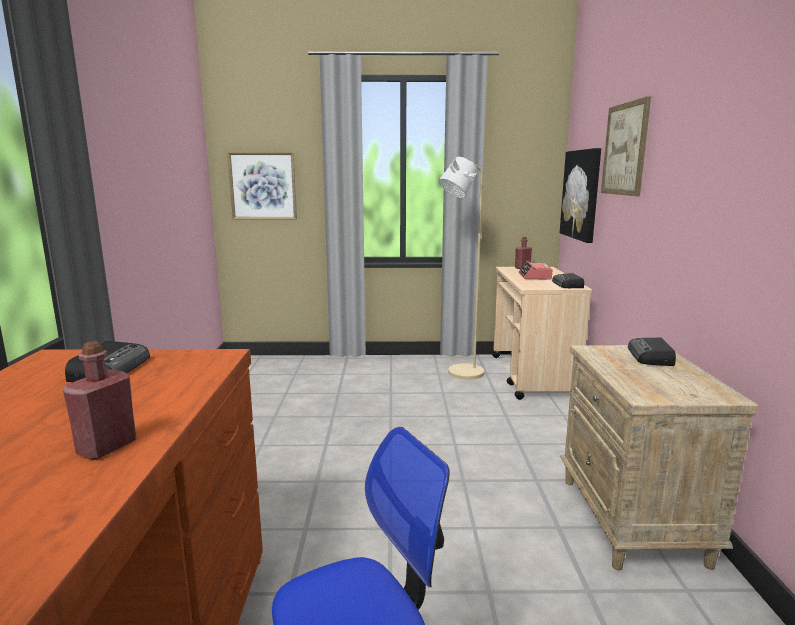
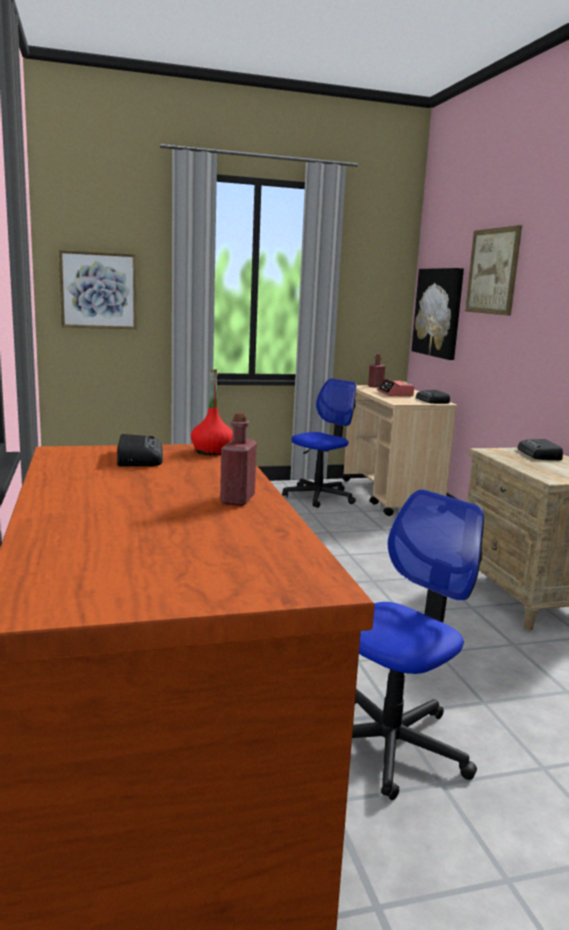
camera: 15 degrees left, 0 degrees up
beige floor lamp [439,157,484,380] -> office chair [282,378,356,508]
none -> red bottle [191,369,233,455]

